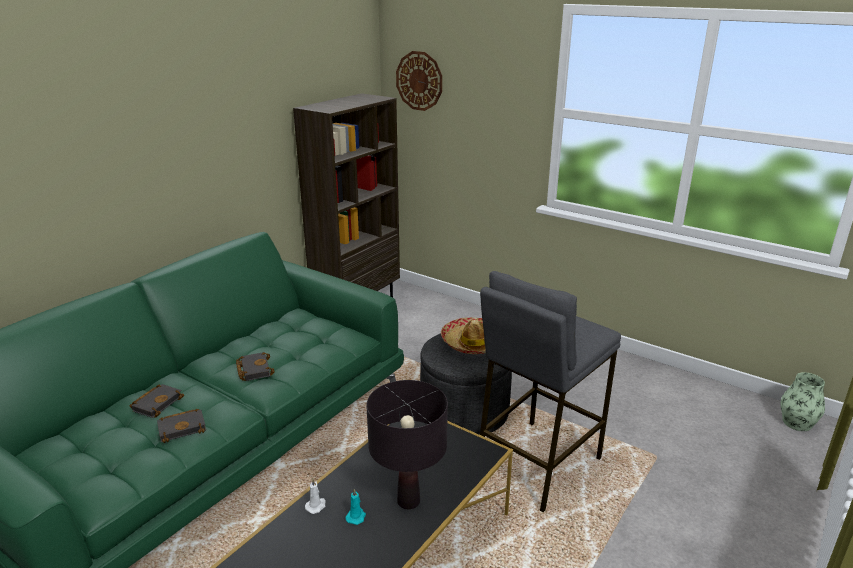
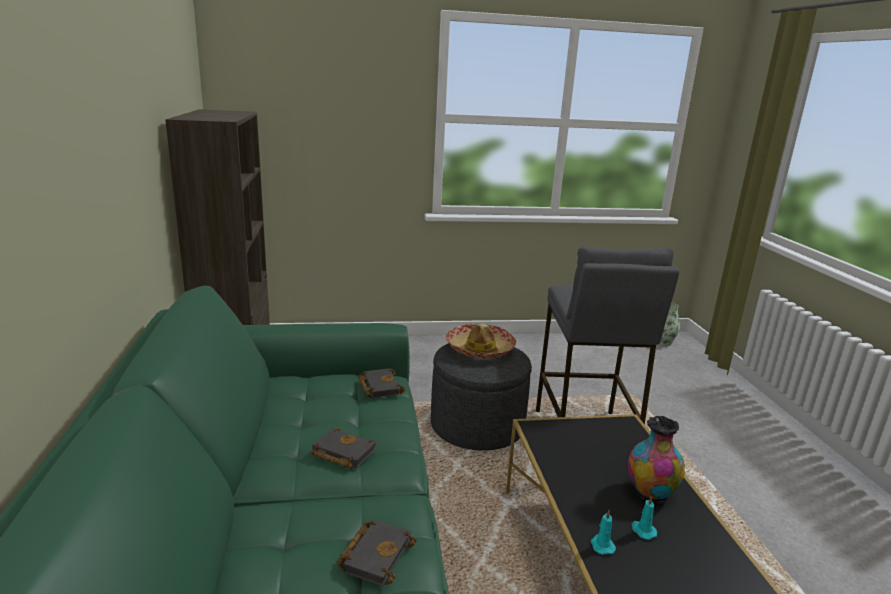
camera: 45 degrees left, 5 degrees down
black book [130,384,184,418] -> black book moved to [358,368,405,399]
white candle [305,479,326,514] -> turquoise candle [591,510,616,555]
black table lamp [367,380,448,509] -> vase [628,416,685,503]
wall clock [396,51,442,111] -> none

